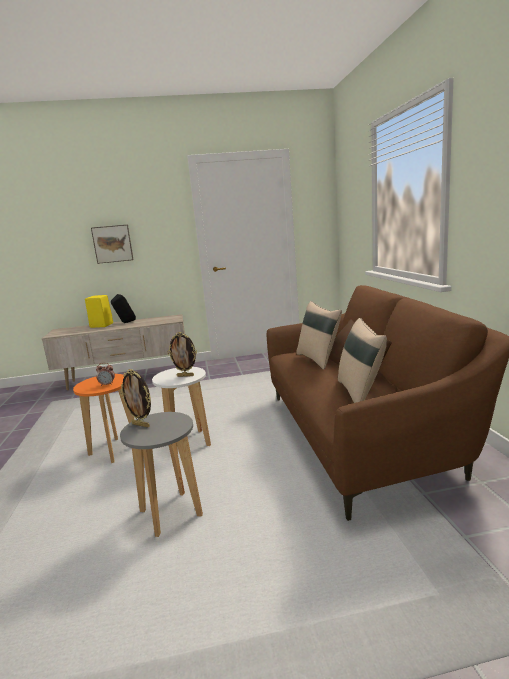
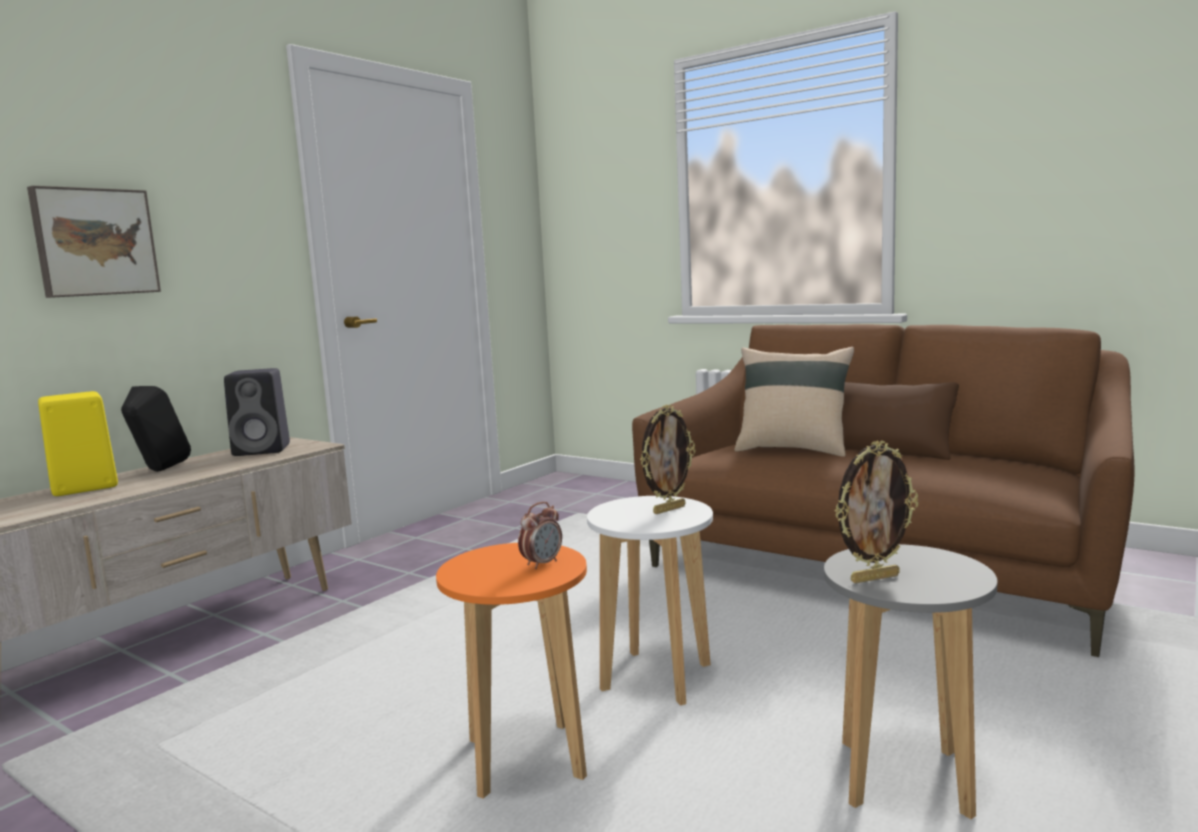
camera: 45 degrees left, 5 degrees down
beige pillow [338,318,387,403] -> none
none -> black speaker [224,368,290,456]

